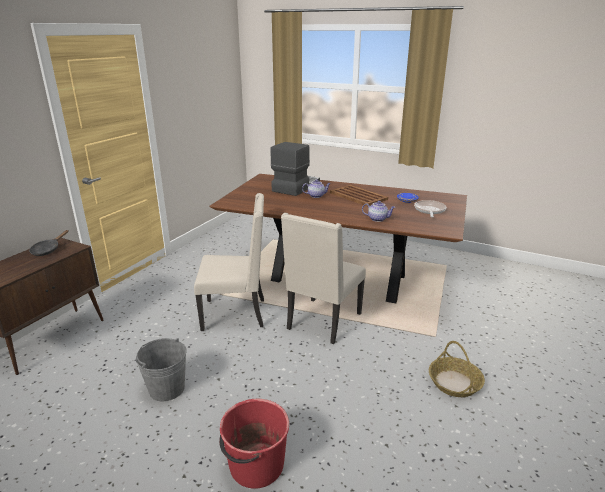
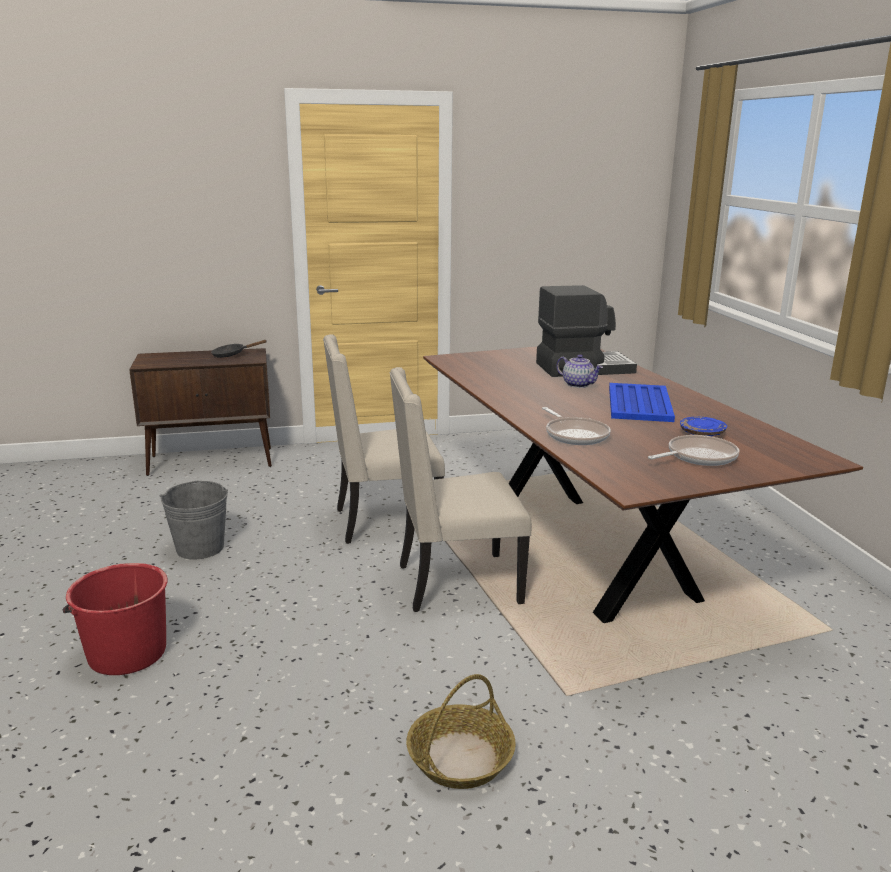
camera: 50 degrees right, 5 degrees down
beige chair [194,193,264,331] -> beige chair turned 120 degrees clockwise [323,334,445,544]
brown tray [330,185,388,207] -> blue tray [609,383,675,422]
teapot [362,201,396,222] -> frying pan [542,407,611,445]

